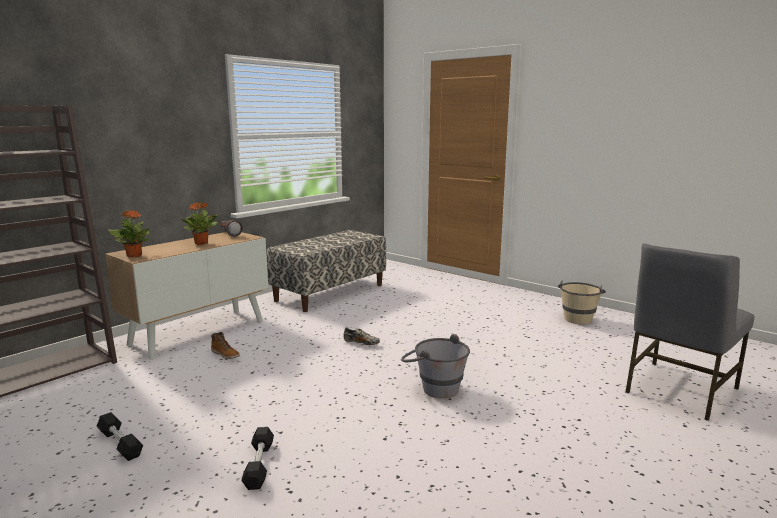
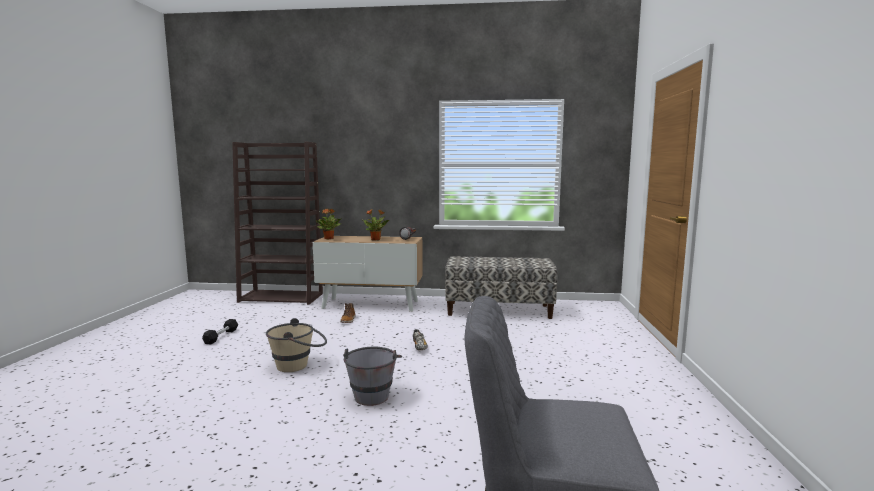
camera: 55 degrees right, 5 degrees down
black dumbbell [241,427,274,490] -> none
beige bucket [558,281,606,325] -> beige bucket moved to [266,318,327,372]

